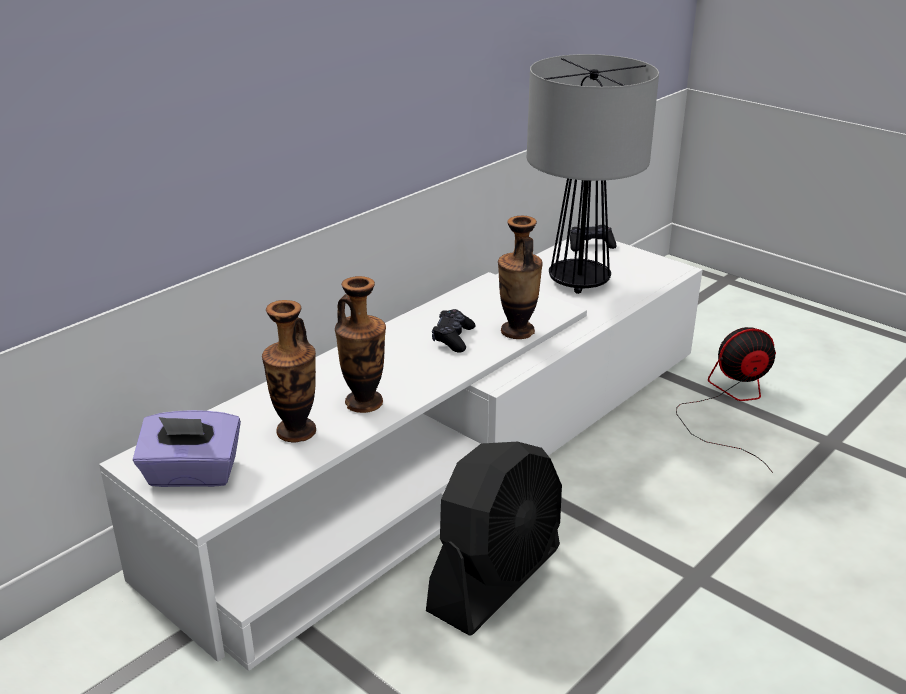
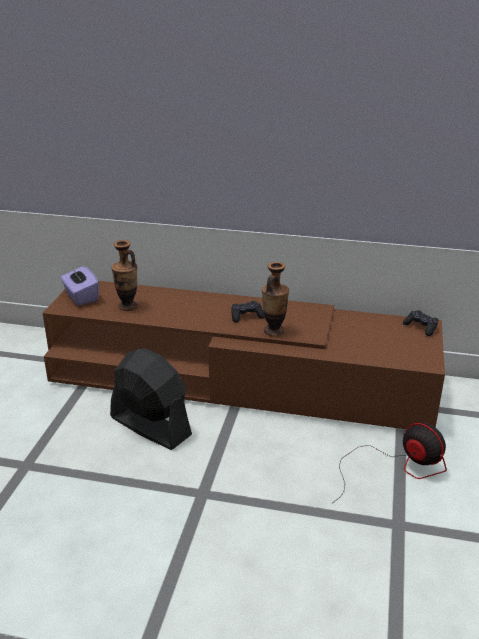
camera: 60 degrees right, 0 degrees up
white tv stand [99,238,703,671] -> brown tv stand [42,281,445,429]
vase [335,276,386,413] -> none
black fan [426,442,562,636] -> black fan turned 150 degrees counterclockwise [110,348,192,450]
table lamp [527,54,659,294] -> none

